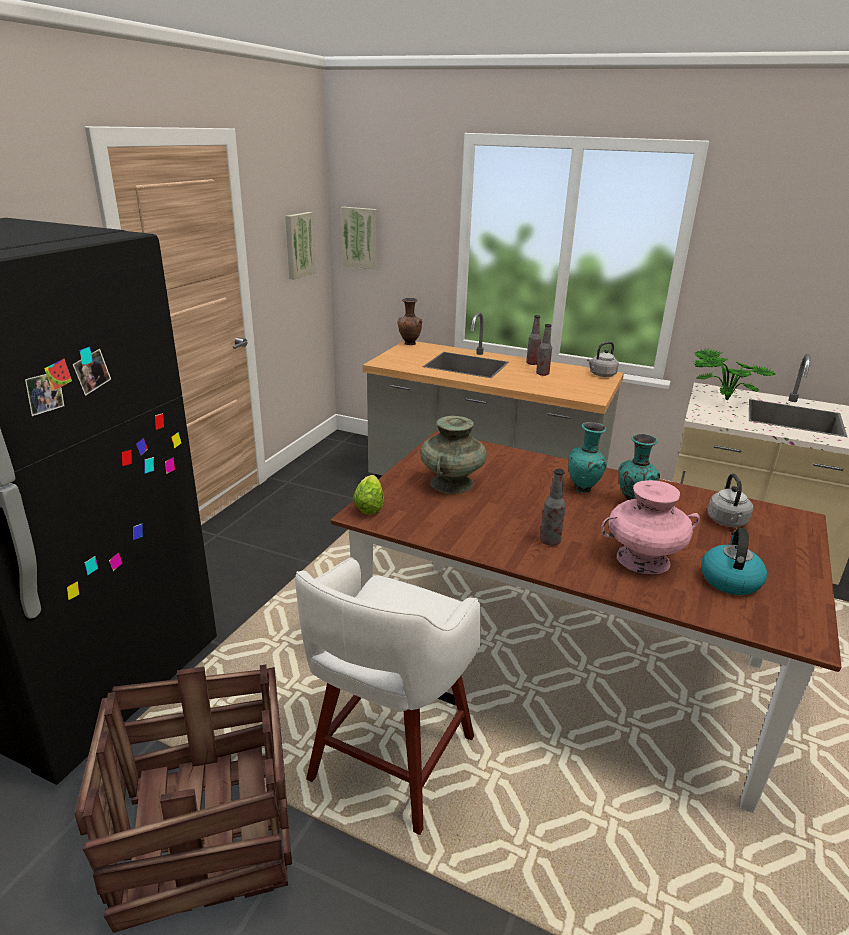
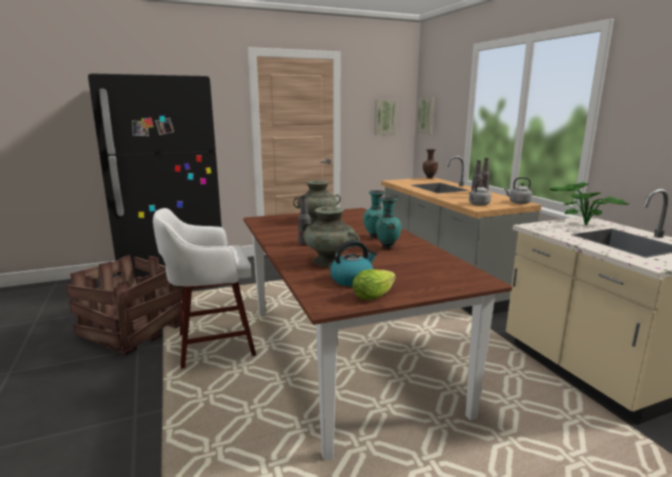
camera: 45 degrees right, 10 degrees down
lettuce [353,475,384,515] -> lettuce moved to [353,269,396,300]
pink vase [601,480,700,574] -> turquoise vase [302,206,360,267]
grey kettle [707,473,753,527] -> grey kettle moved to [469,178,491,206]

